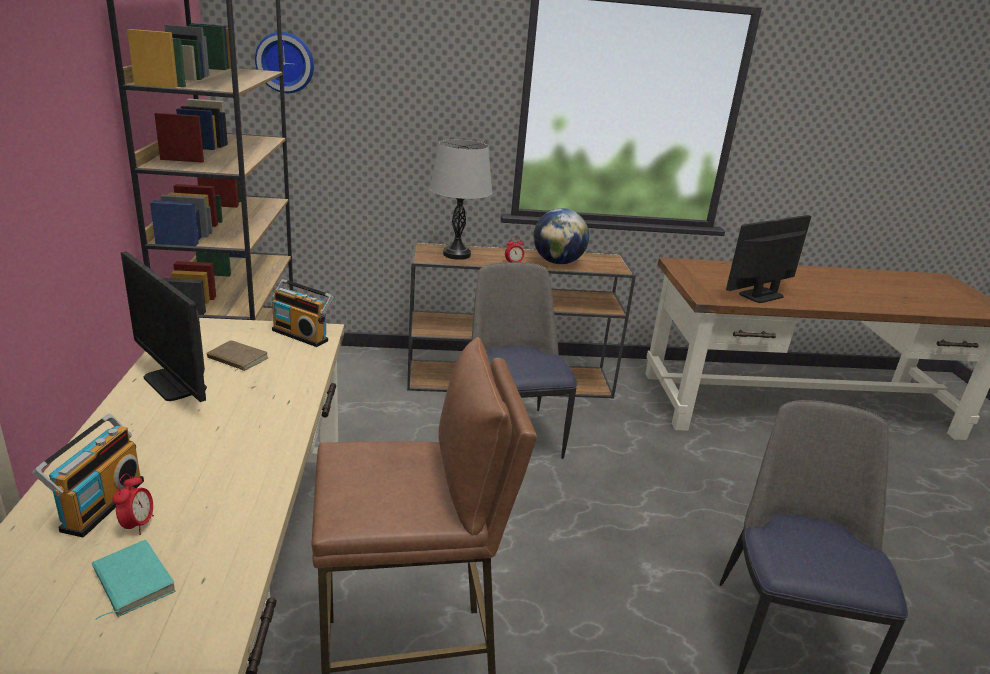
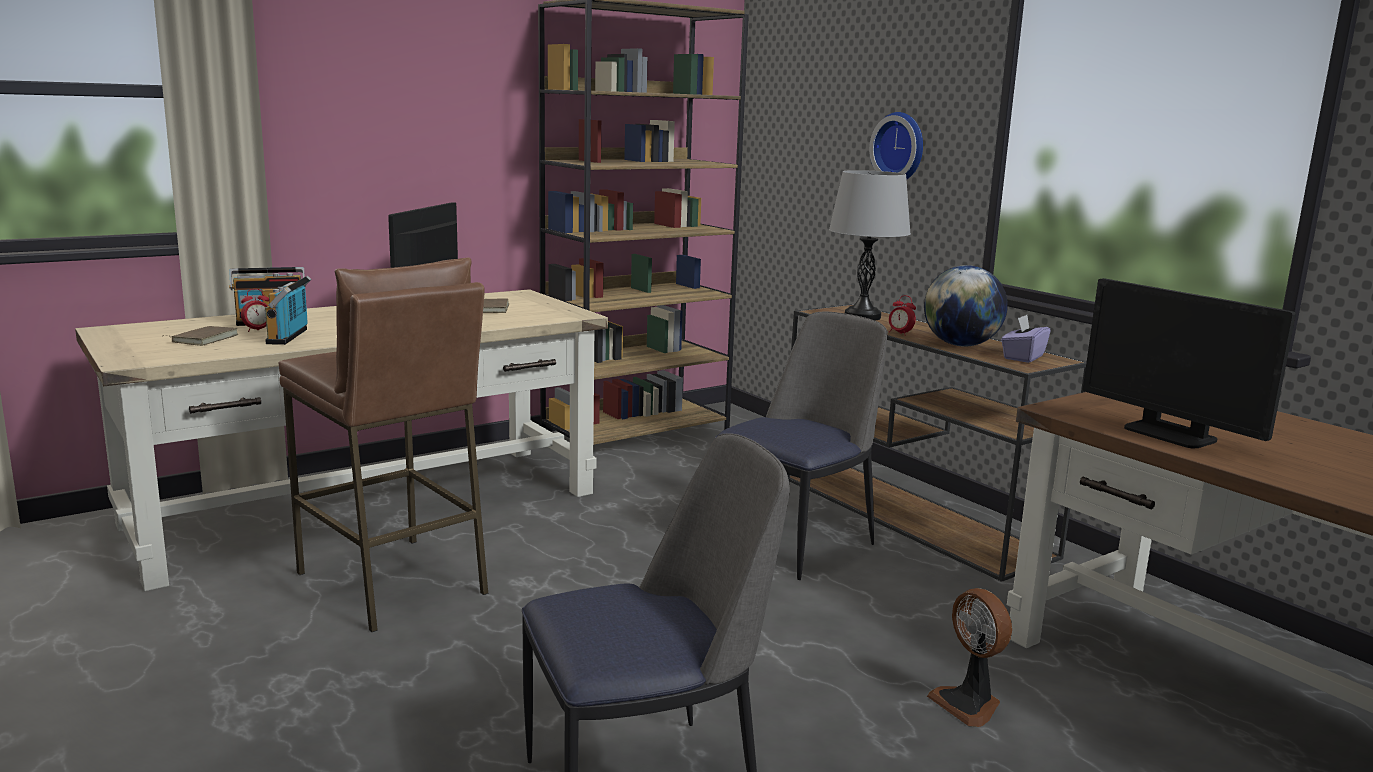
camera: 60 degrees right, 10 degrees down
turquoise book [92,540,176,620] -> brown book [163,326,238,346]
wall clock [255,32,314,93] -> wall clock moved to [869,112,923,180]
radio [272,279,334,347] -> radio moved to [265,276,312,345]
monitor [726,215,811,303] -> monitor turned 150 degrees counterclockwise [1083,278,1296,449]
none -> fan [927,588,1012,727]
none -> purple tissue box [1001,315,1051,363]

